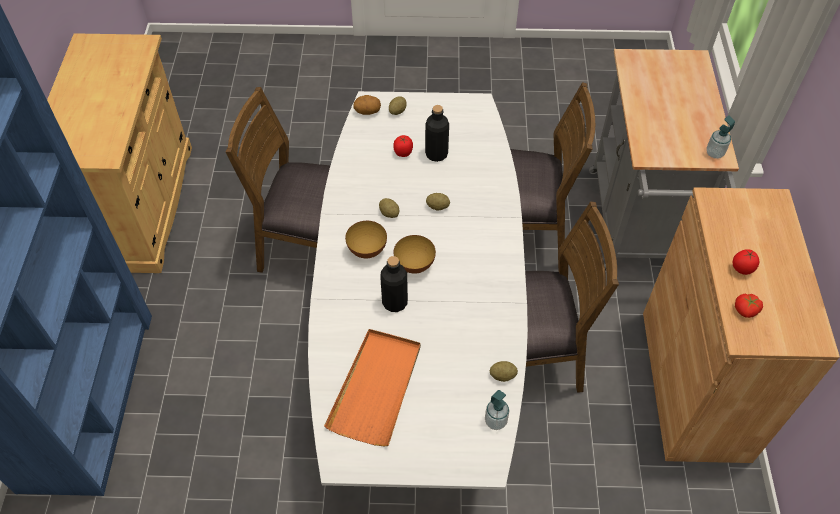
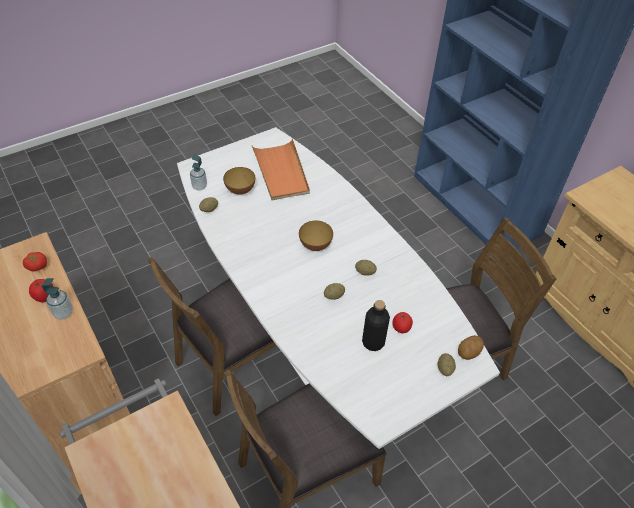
camera: 145 degrees right, 5 degrees down
bowl [345,221,387,258] -> bowl moved to [223,167,255,195]
black bottle [380,256,408,312] -> none
soap dispenser [707,115,735,159] -> soap dispenser moved to [42,278,73,319]

